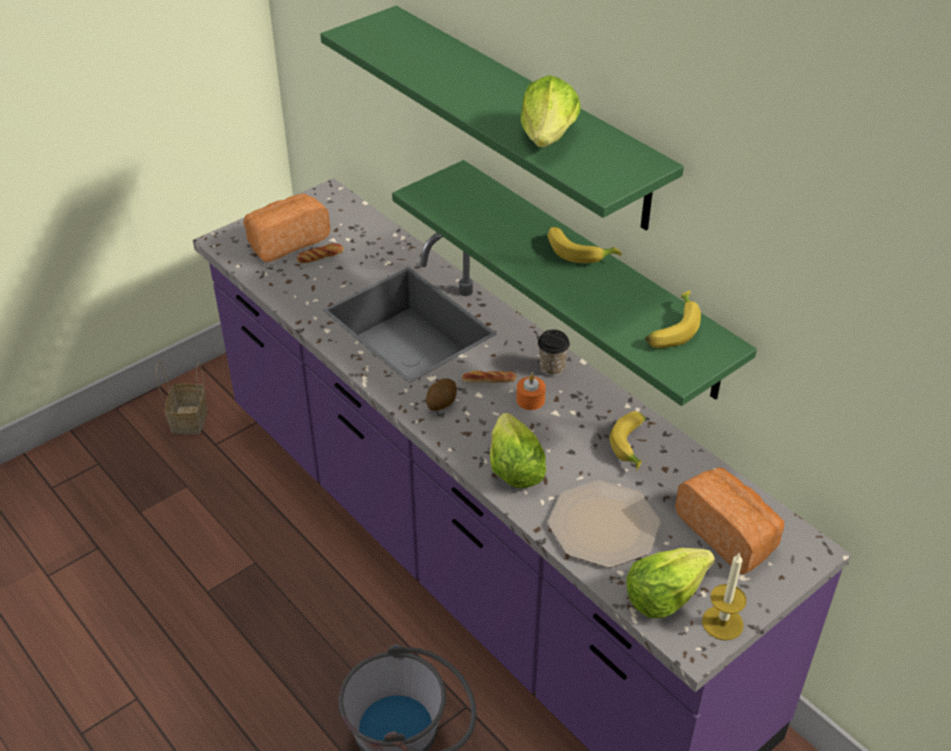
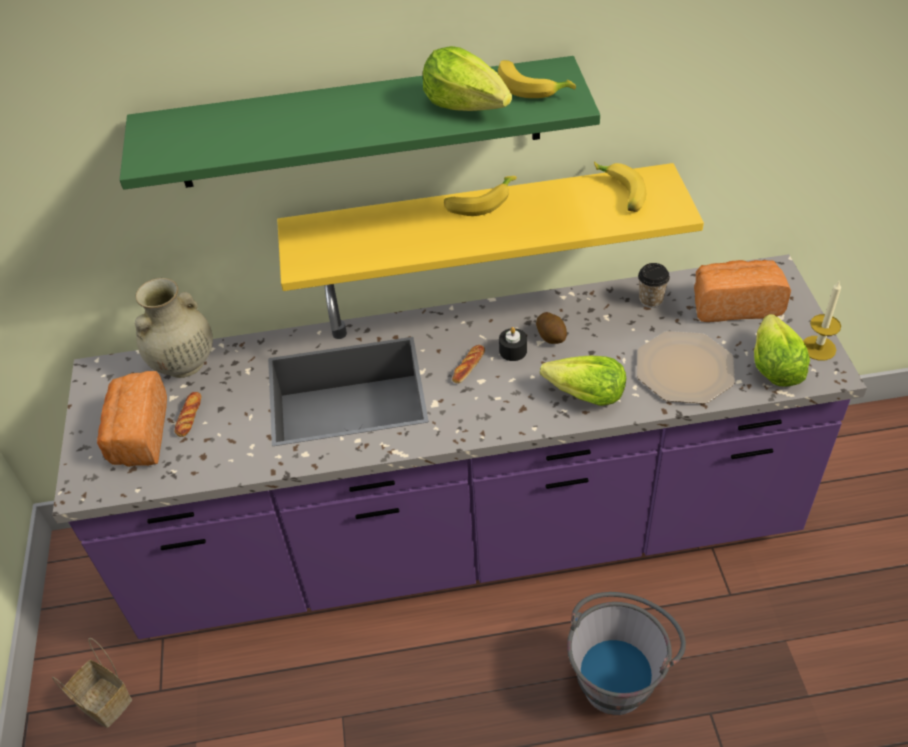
camera: 55 degrees left, 5 degrees up
green shelf [392,160,757,406] -> yellow shelf [277,163,704,291]
potato [426,378,457,411] -> potato moved to [536,312,567,344]
orange candle [516,374,546,410] -> black candle [499,327,527,361]
cup [538,330,570,376] -> cup moved to [638,263,670,308]
banana [609,411,646,470] -> banana moved to [498,60,576,98]
none -> beige vase [135,278,213,378]

